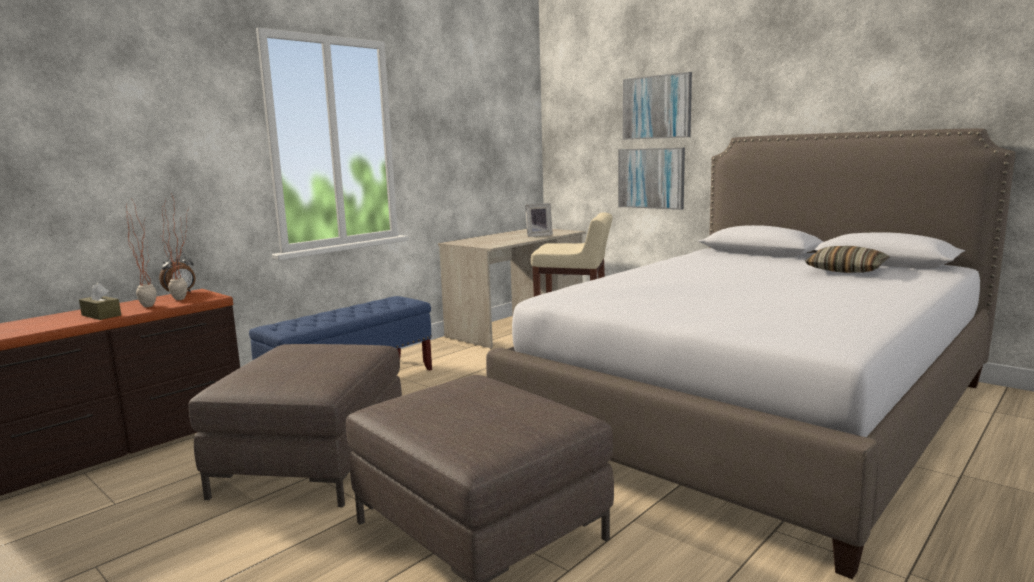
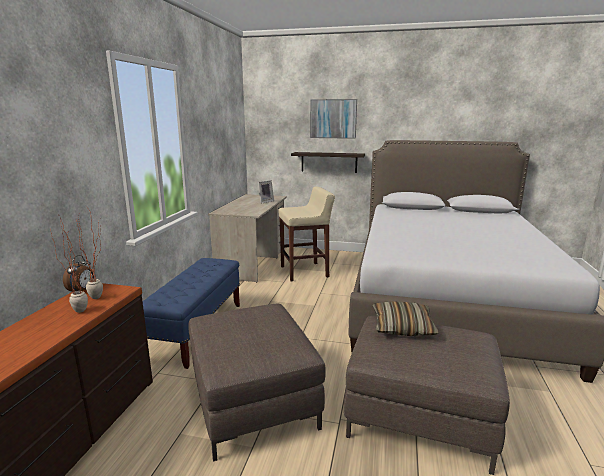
camera: 30 degrees left, 5 degrees up
brown tissue box [79,283,121,320] -> none
picture [618,148,685,210] -> shelf [291,152,365,173]
pillow [805,246,890,273] -> pillow moved to [373,301,439,336]

